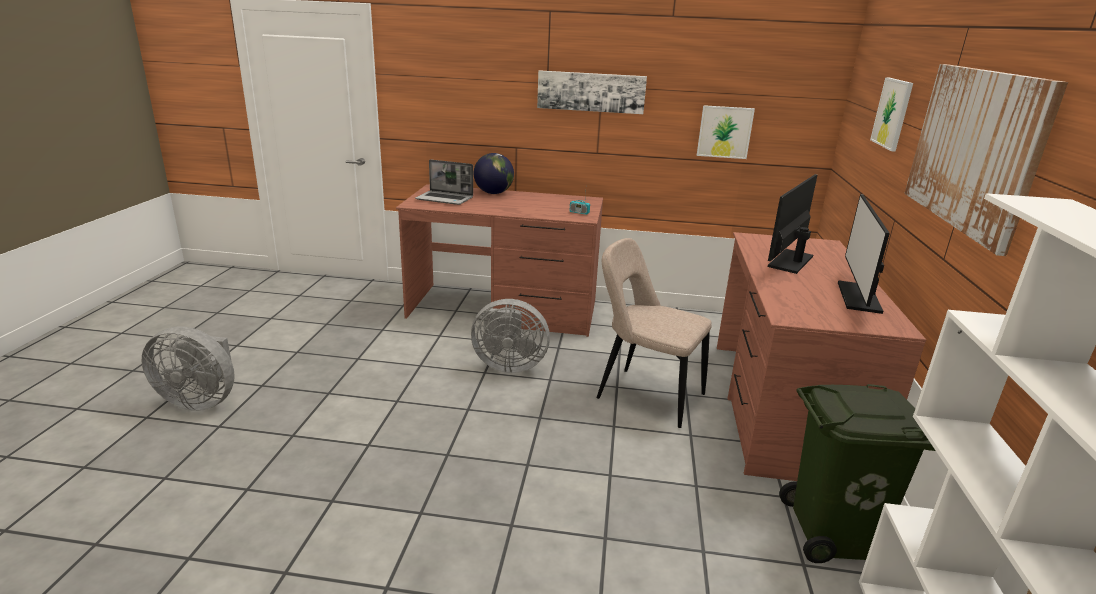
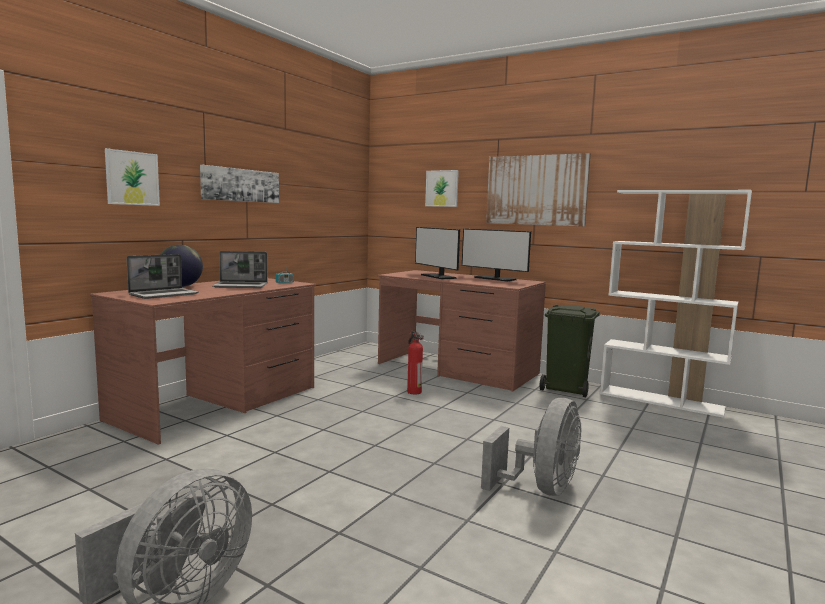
camera: 65 degrees left, 15 degrees down
grey fan [471,299,550,373] -> grey fan moved to [481,398,581,496]
beige chair [597,238,712,428] -> fire extinguisher [407,331,424,394]
picture [697,105,755,159] -> picture moved to [105,148,160,206]
none -> laptop [212,251,267,288]

